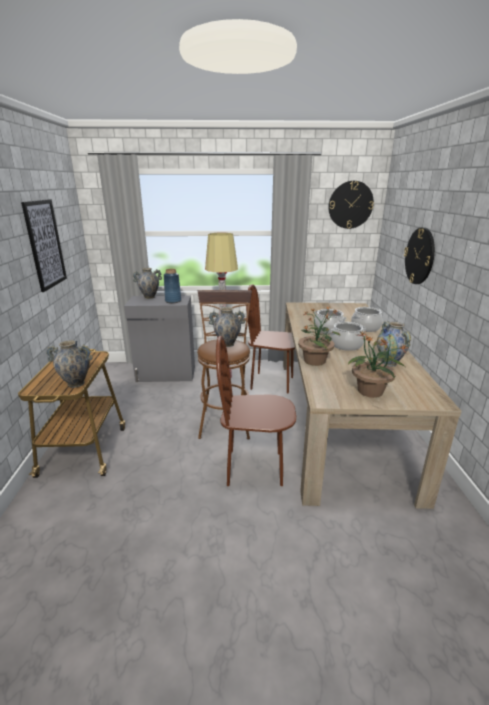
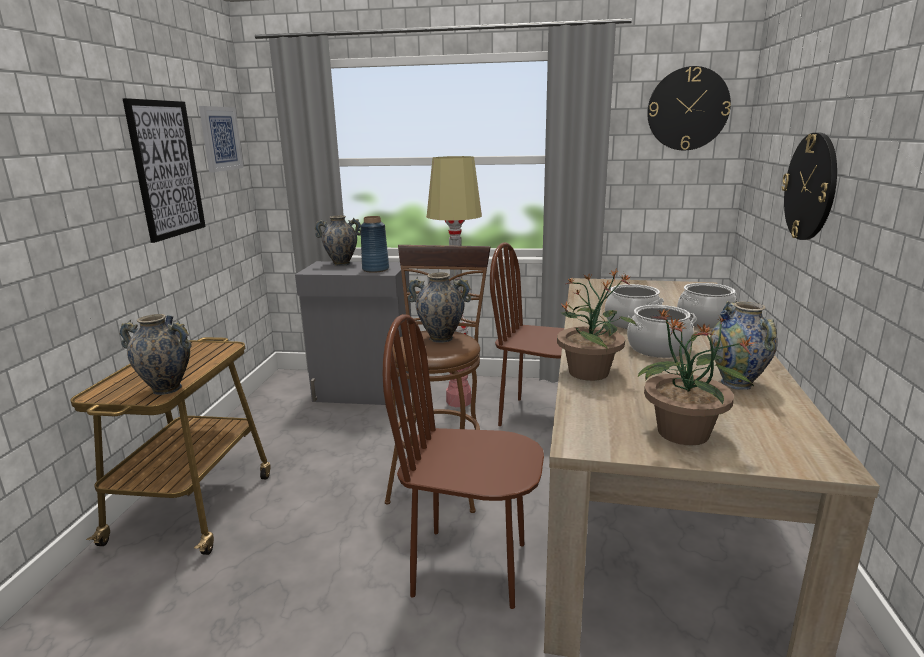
camera: 10 degrees right, 5 degrees down
none -> picture [199,106,244,172]

